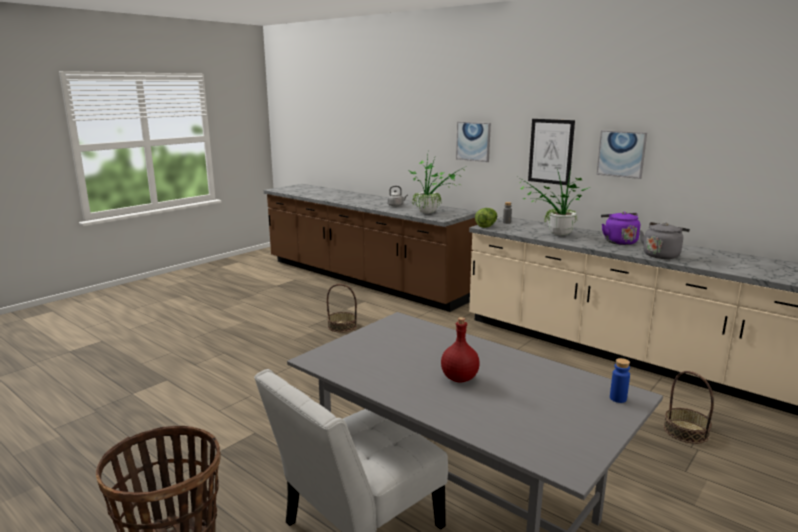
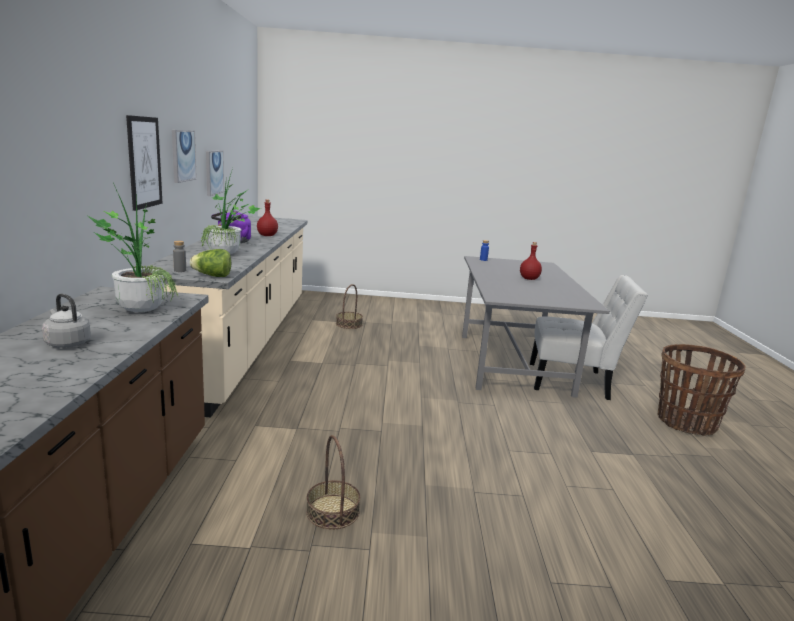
camera: 130 degrees left, 0 degrees up
picture [456,122,491,162] -> picture moved to [206,150,224,196]
grey kettle [639,222,690,259] -> red bottle [257,199,278,236]

